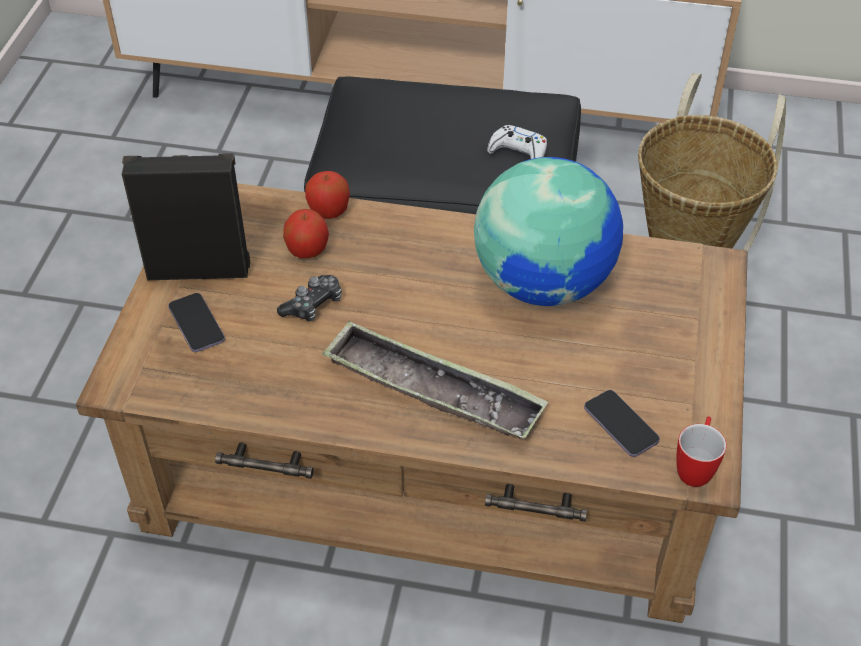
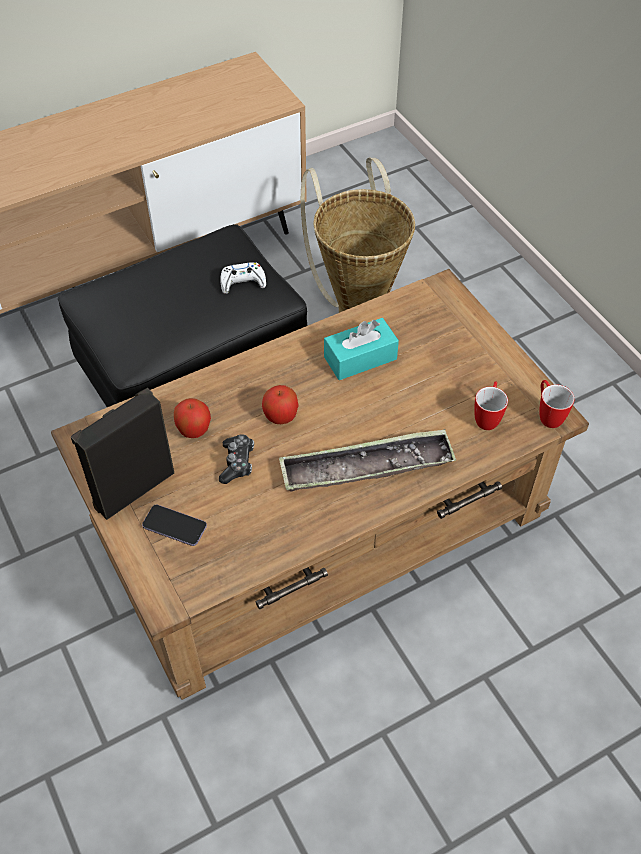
camera: 40 degrees left, 5 degrees up
apple [305,171,350,219] -> apple moved to [262,385,299,424]
globe [474,157,623,306] -> turquoise tissue box [324,318,399,380]
phone [584,390,660,457] -> mug [474,382,508,430]

